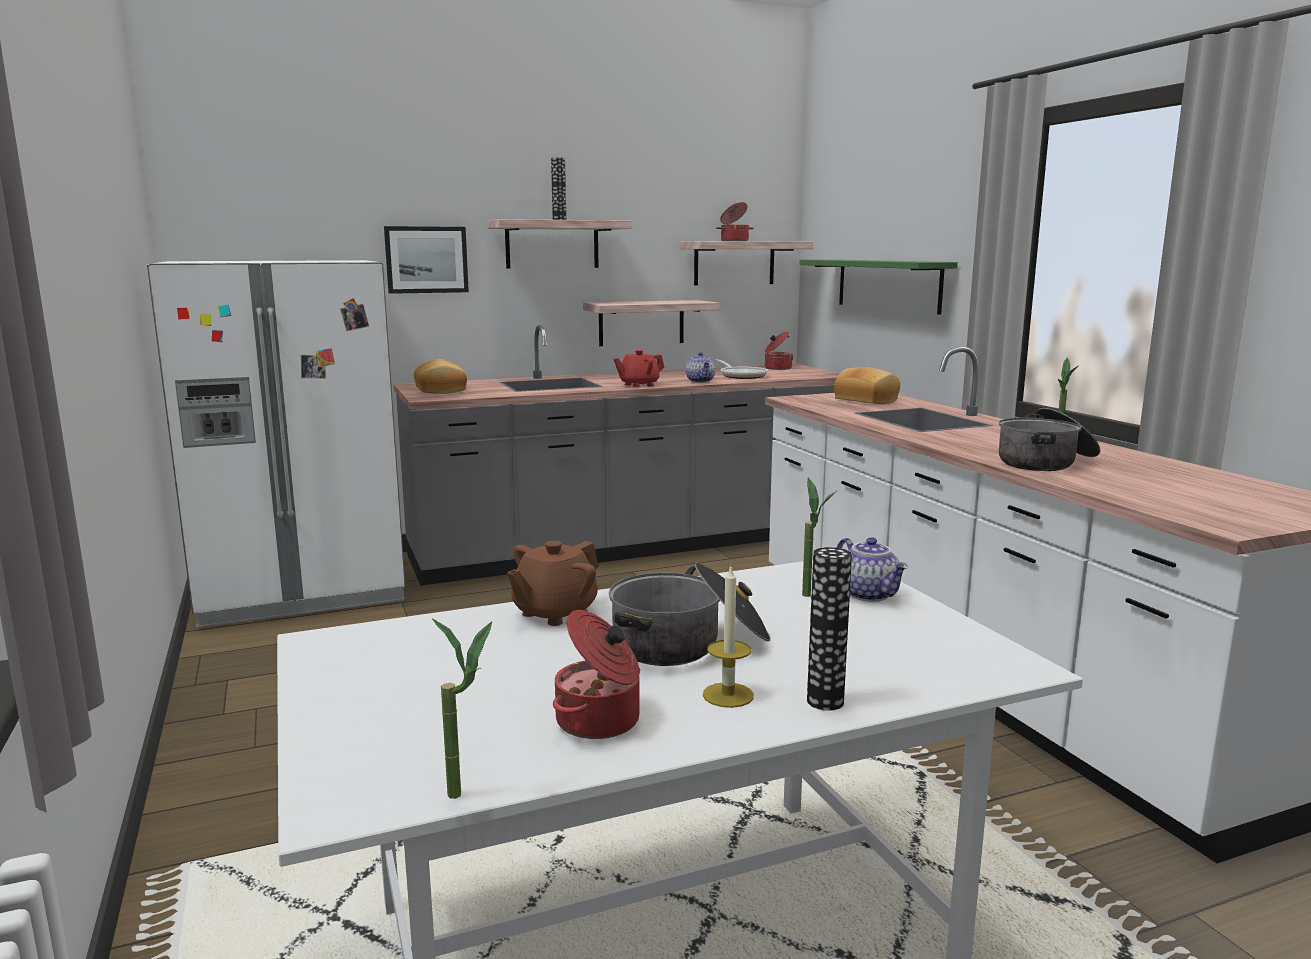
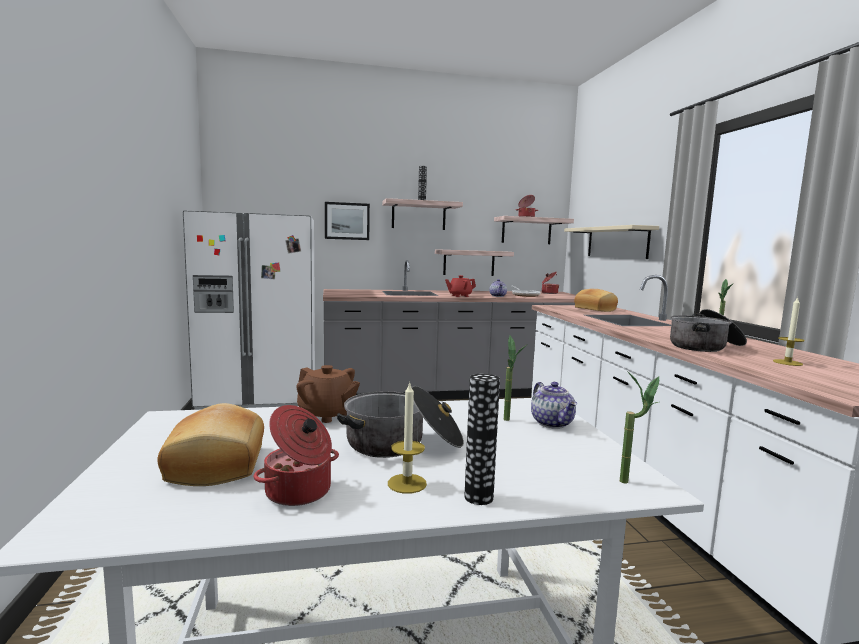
camera: 10 degrees right, 5 degrees down
bread [414,359,467,394] -> bread moved to [157,403,264,486]
potted plant [432,618,492,799] -> potted plant moved to [620,371,659,484]
brown teapot [507,541,598,626] -> brown teapot turned 105 degrees counterclockwise [296,365,360,423]
green shelf [799,259,958,315] -> beige shelf [564,225,659,259]
none -> candle [773,297,804,366]

